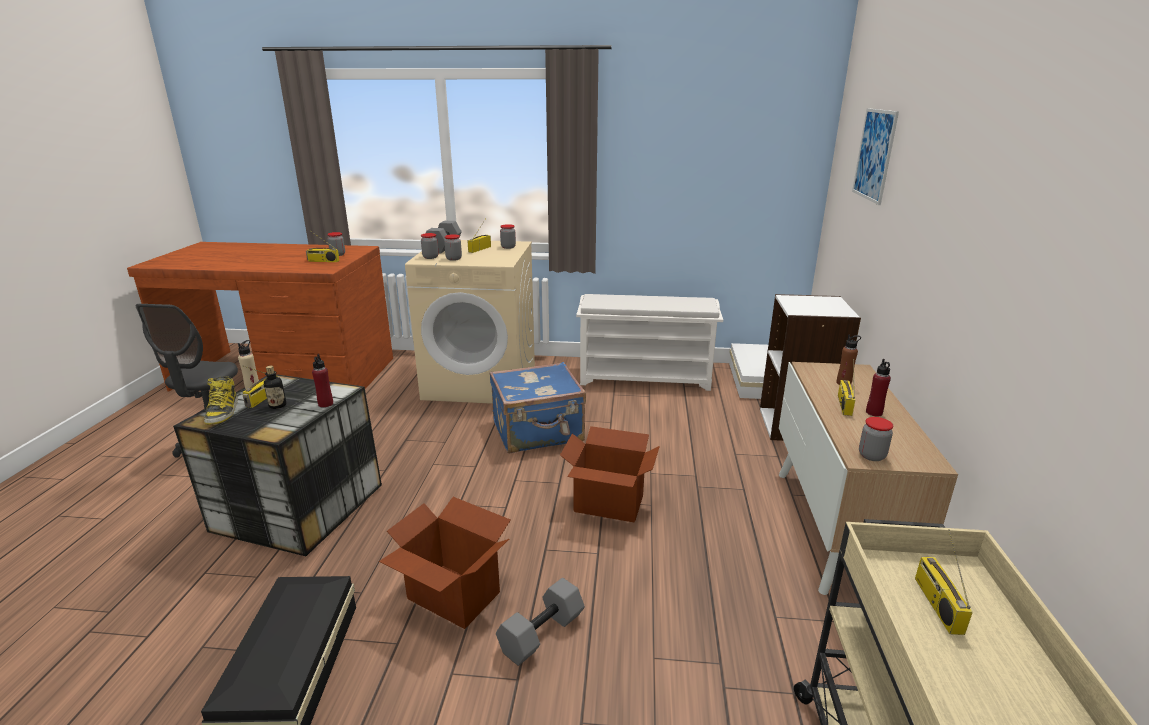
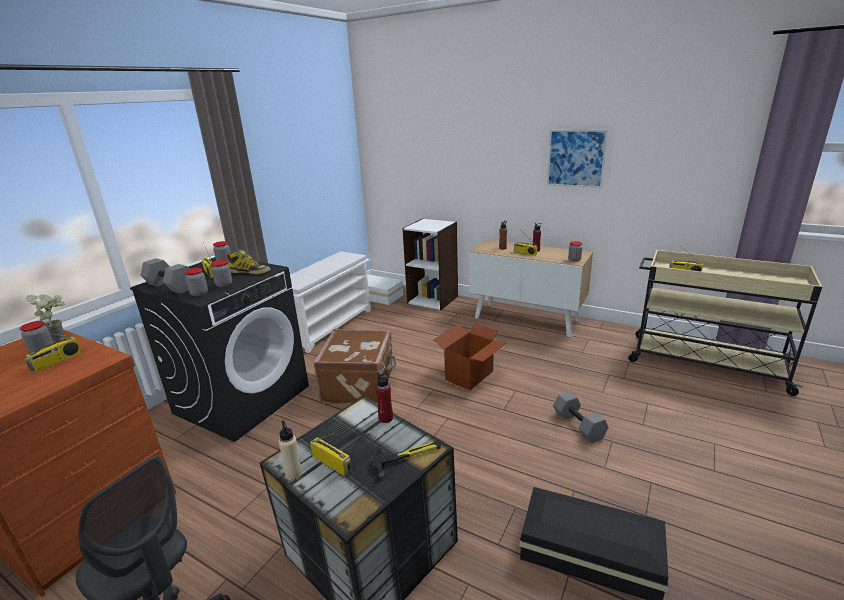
camera: 65 degrees left, 0 degrees up
boot [204,376,238,425] -> boot moved to [227,249,271,274]
bottle [264,366,286,409] -> none
cardboard box [379,497,511,629] -> none
beige washing machine [405,240,535,404] -> black washing machine [130,257,309,442]
blue suitcase [489,362,586,453] -> brown suitcase [313,329,396,405]
picture [852,108,899,205] -> picture moved to [547,129,608,188]
none -> potted plant [26,294,65,342]
none -> hammer [372,440,441,477]

